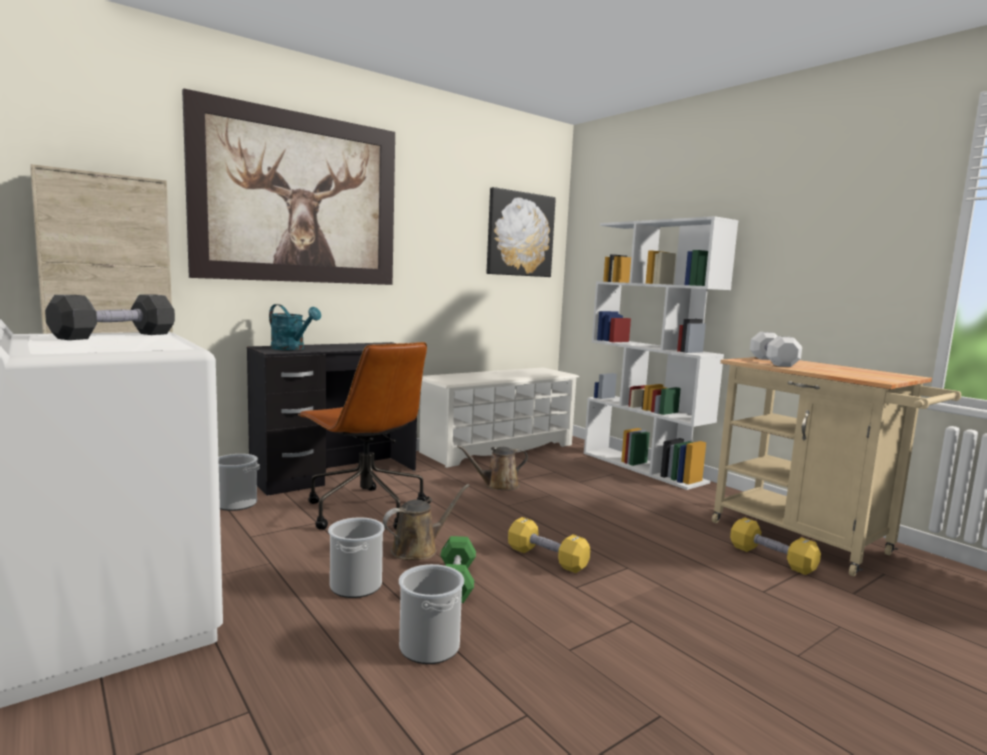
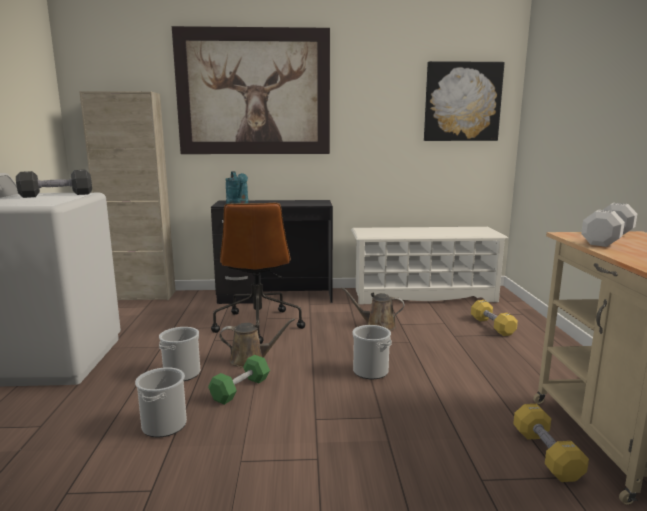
camera: 35 degrees right, 5 degrees up
bucket [218,454,260,511] -> bucket moved to [352,325,392,379]
yellow dumbbell [508,517,590,573] -> yellow dumbbell moved to [471,300,518,336]
white bookcase [584,216,739,490] -> none

